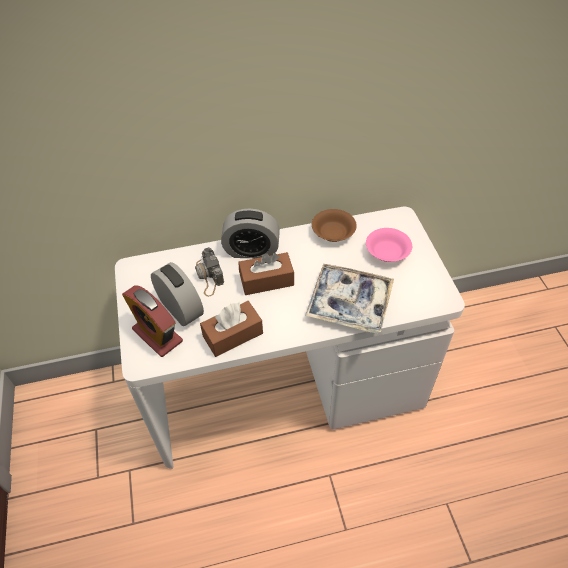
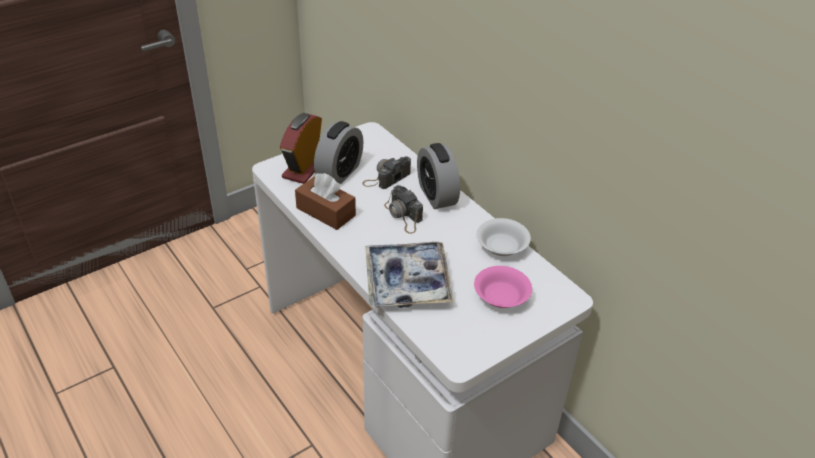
camera: 65 degrees right, 10 degrees down
brown tissue box [238,252,294,295] -> camera [384,185,423,234]
brown bowl [312,209,357,242] -> white bowl [476,218,531,256]

